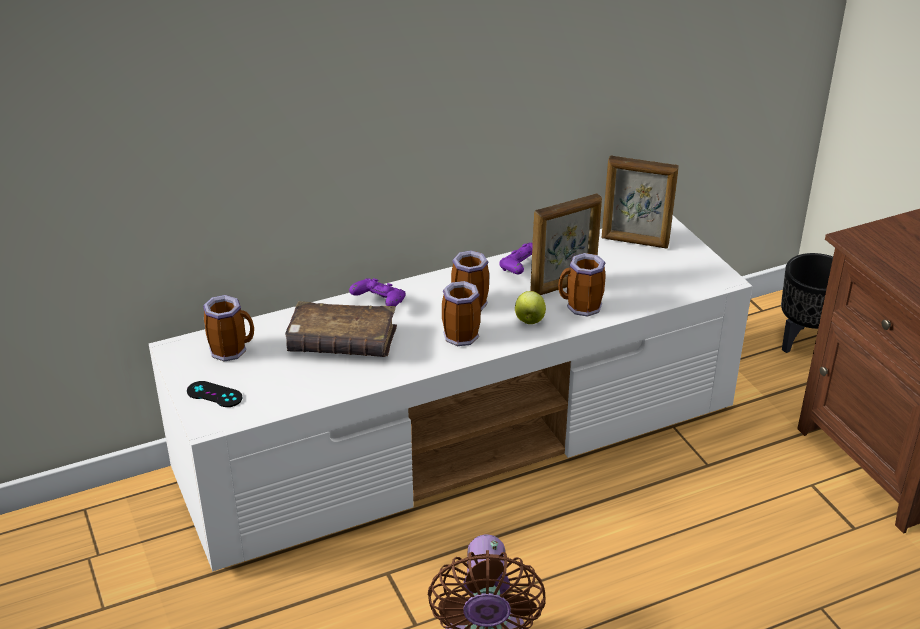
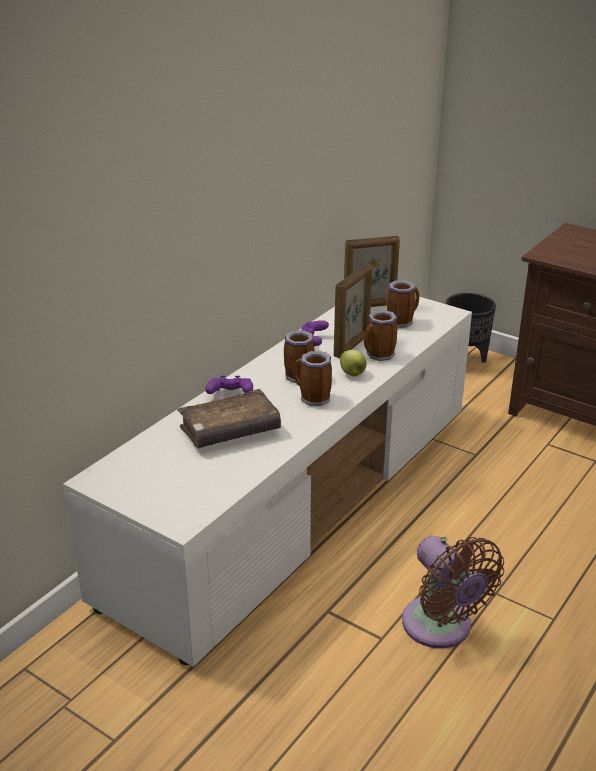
camera: 30 degrees left, 5 degrees down
black game controller [187,381,243,407] -> none
mug [203,295,254,362] -> mug moved to [386,280,419,328]

